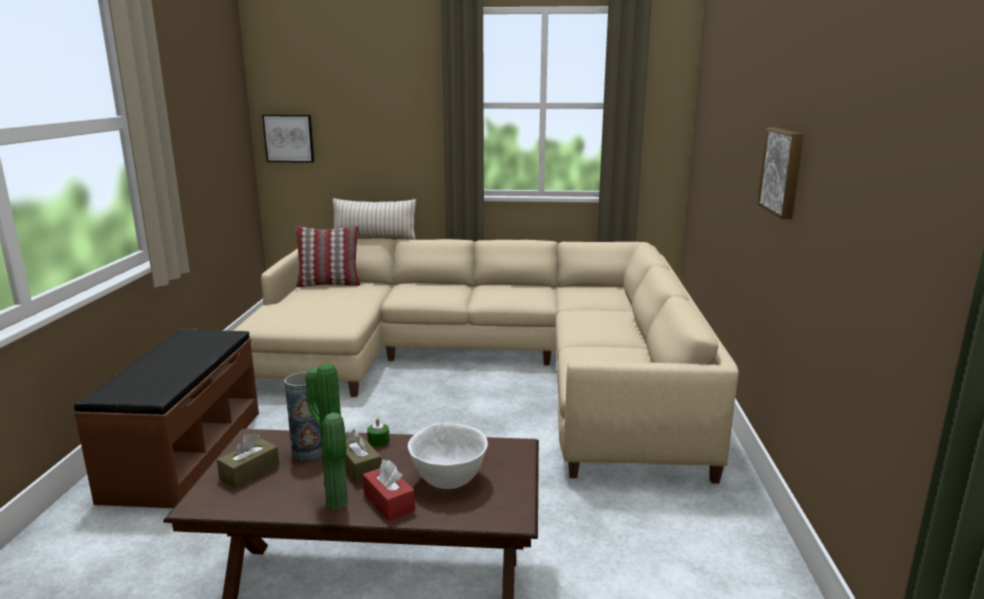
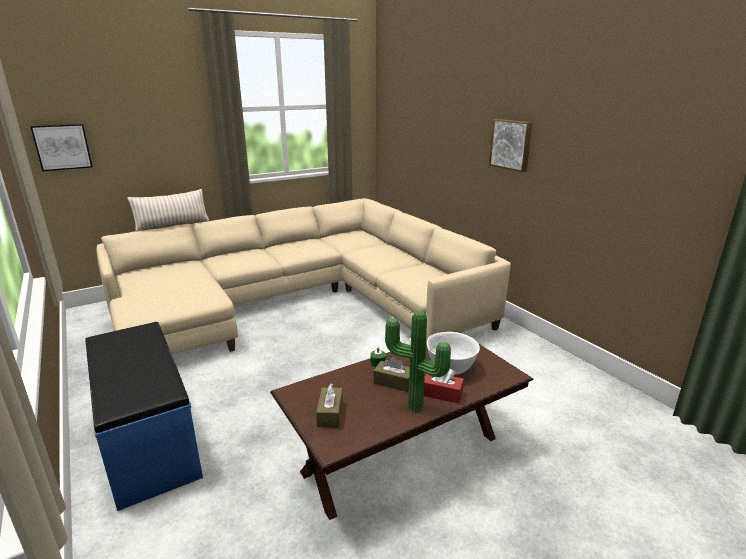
camera: 35 degrees left, 5 degrees up
brown bench [74,330,259,508] -> blue bench [85,322,203,511]
vase [284,372,322,460] -> none
pillow [295,226,360,287] -> none

